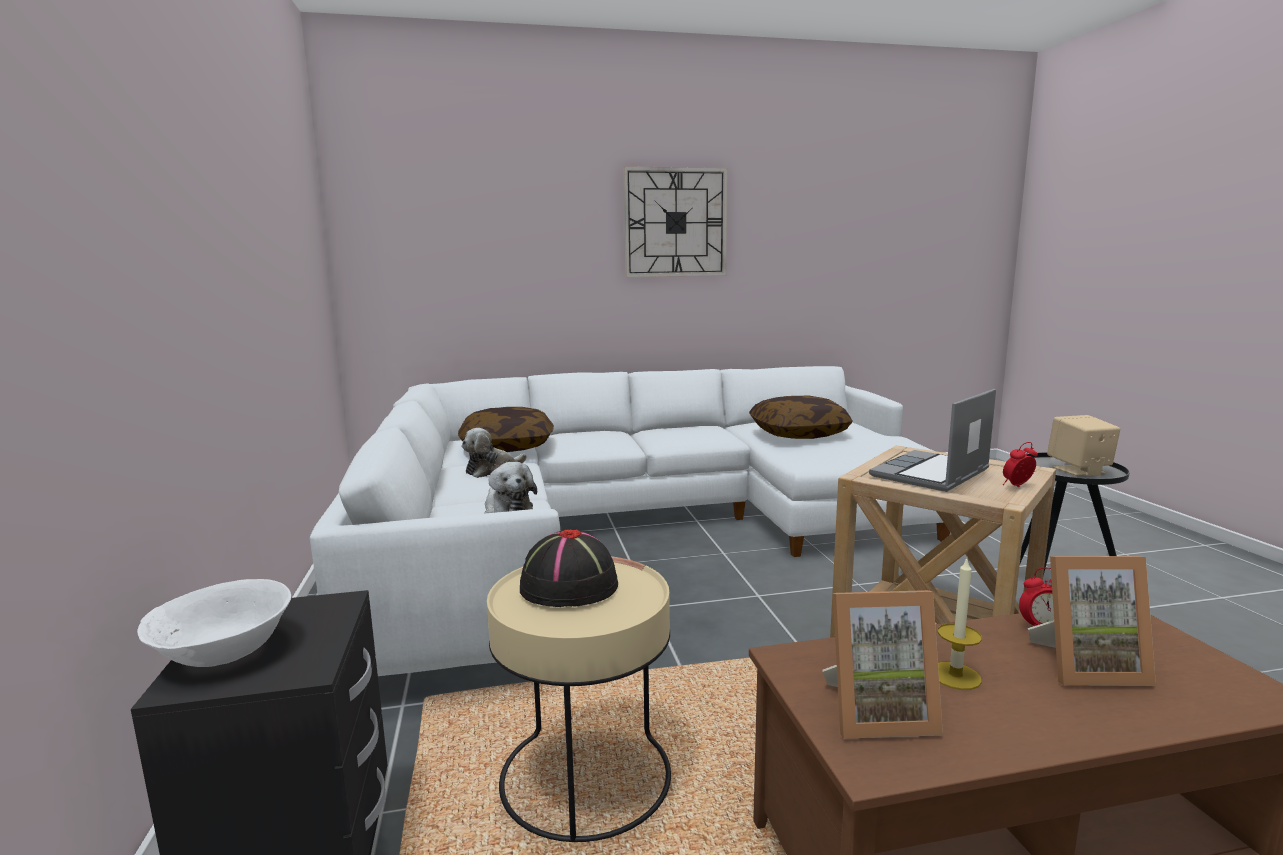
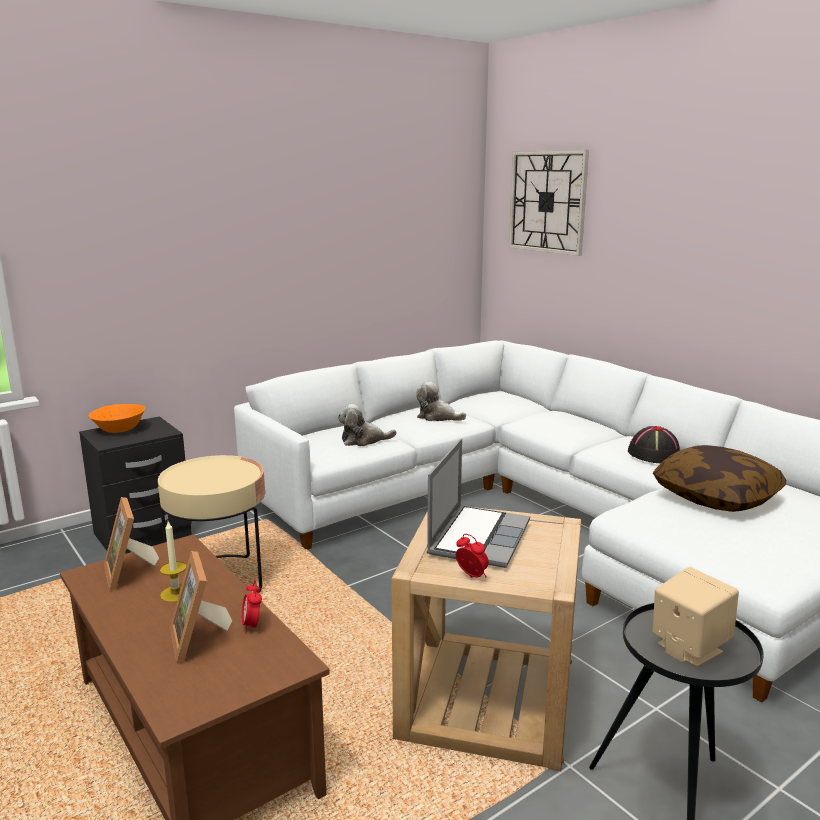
camera: 65 degrees right, 5 degrees up
white bowl [137,579,291,667] -> orange bowl [88,404,145,433]
pillow [458,407,554,452] -> none
plush toy [484,462,537,514] -> plush toy turned 45 degrees clockwise [338,404,396,446]
black hat [520,529,618,607] -> black hat moved to [628,426,680,463]
wall clock [623,166,728,277] -> wall clock moved to [509,150,589,256]
laptop [869,389,996,492] -> laptop turned 90 degrees clockwise [427,438,530,568]

